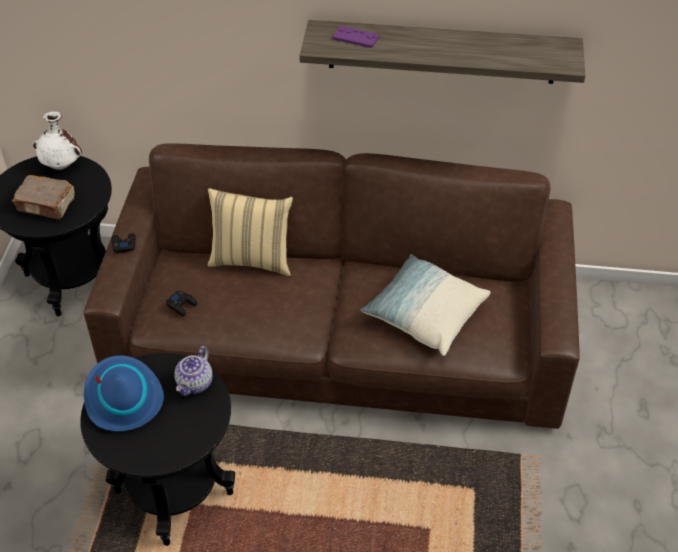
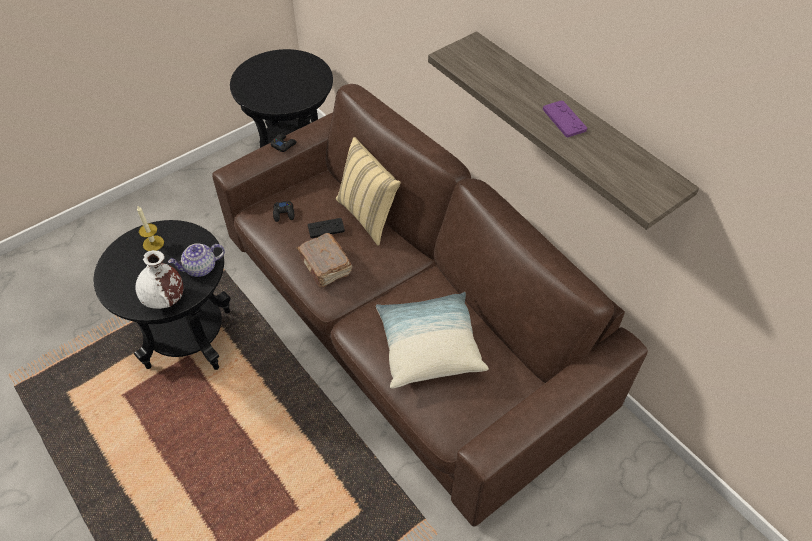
camera: 45 degrees right, 5 degrees up
brown book [12,175,75,220] -> brown book moved to [296,233,352,287]
white vase [33,111,82,170] -> white vase moved to [135,250,183,309]
blue hat [84,356,164,431] -> candle [137,206,164,251]
purple game controller [333,26,379,48] -> purple game controller moved to [543,100,587,137]
none -> black game controller [308,218,345,238]

